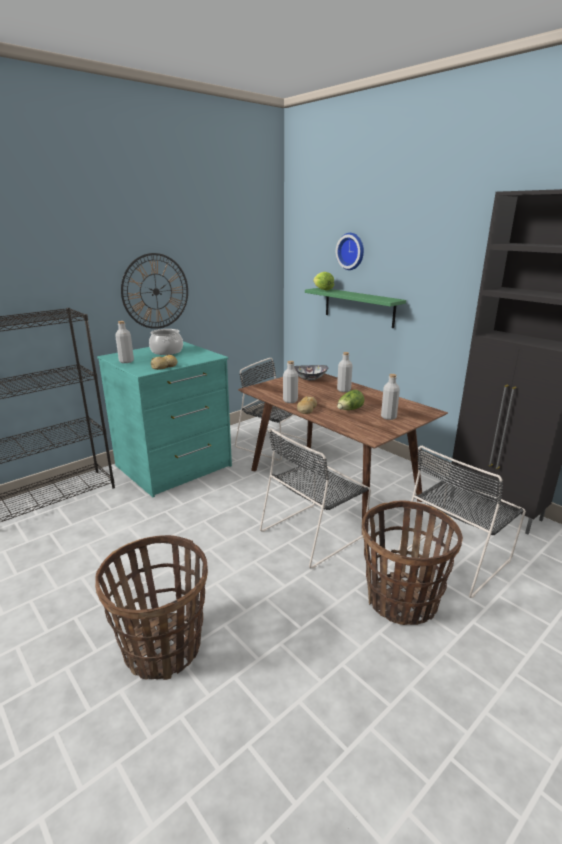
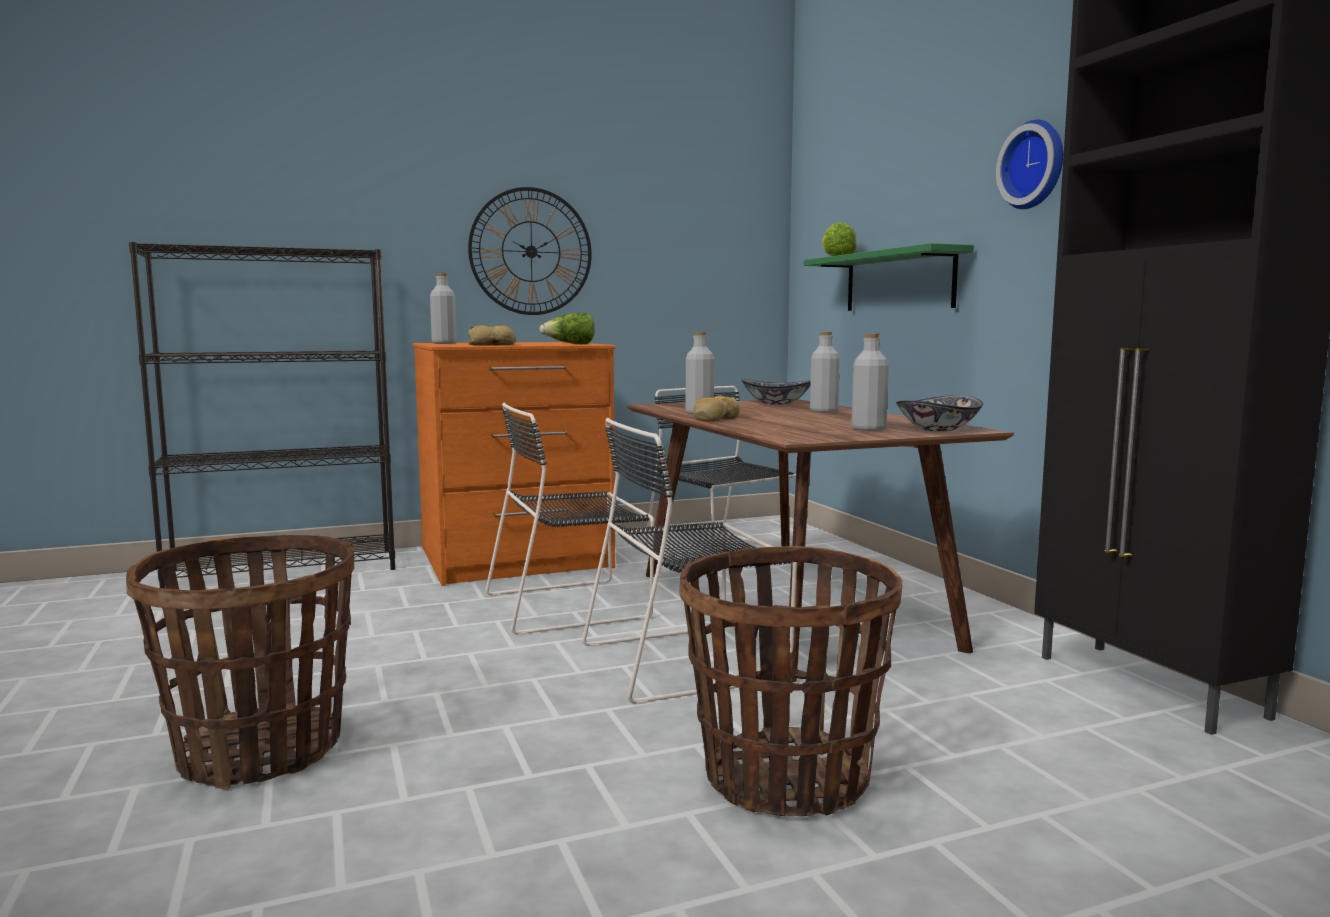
camera: 20 degrees right, 15 degrees down
turquoise dresser [97,341,232,497] -> orange dresser [412,342,615,586]
cooking pot [149,329,183,355] -> none
wall clock [336,233,364,270] -> wall clock moved to [996,120,1063,209]
lettuce [337,390,364,410] -> lettuce moved to [540,313,595,344]
black chair [397,446,526,598] -> black chair moved to [486,403,654,635]
none -> bowl [896,395,983,431]

